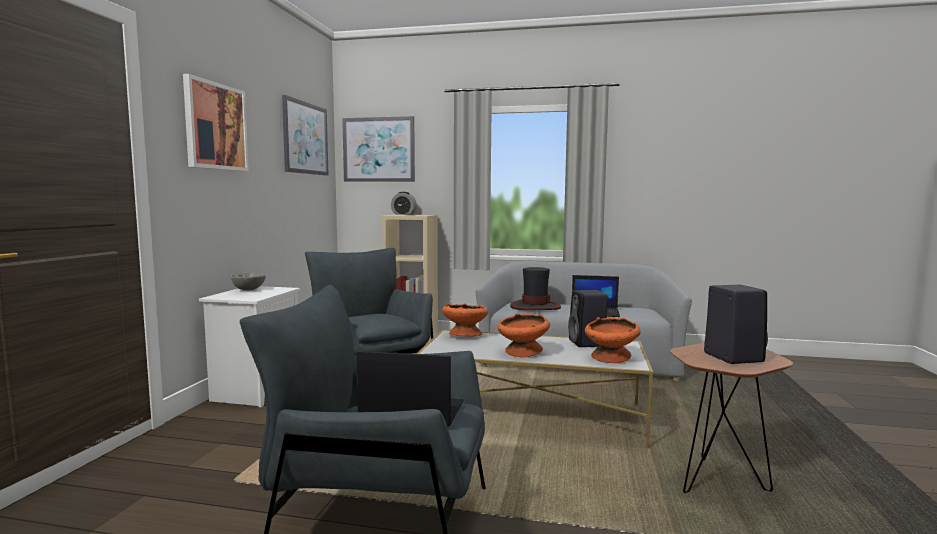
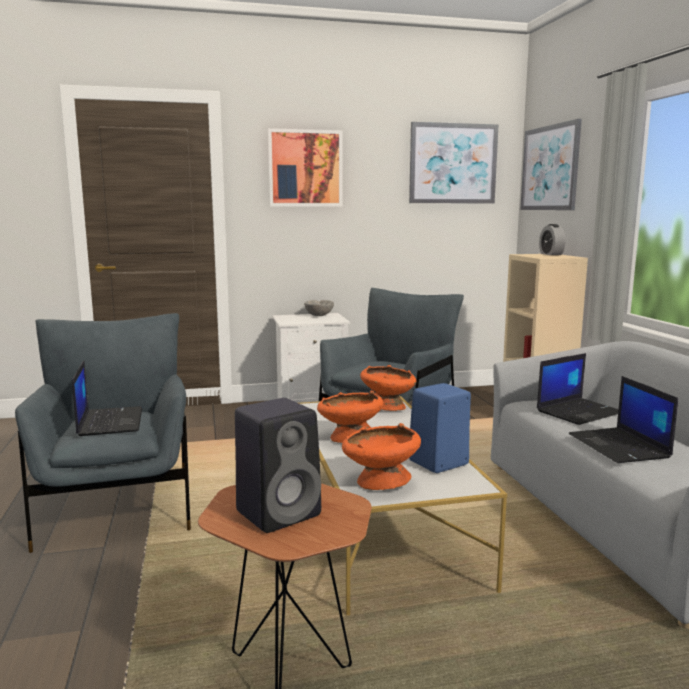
camera: 65 degrees right, 5 degrees up
hat [510,267,561,310] -> laptop [537,353,619,425]
black speaker [568,290,608,347] -> blue speaker [409,383,471,473]

